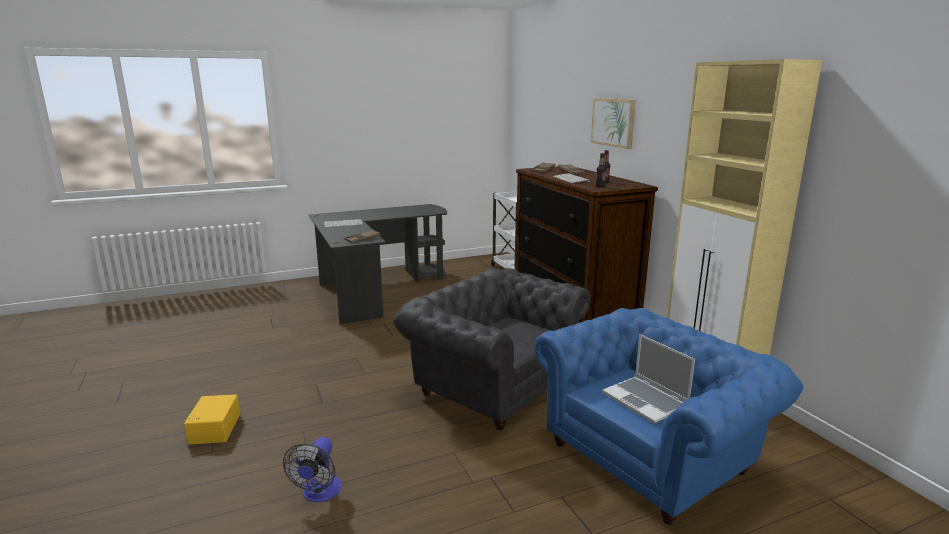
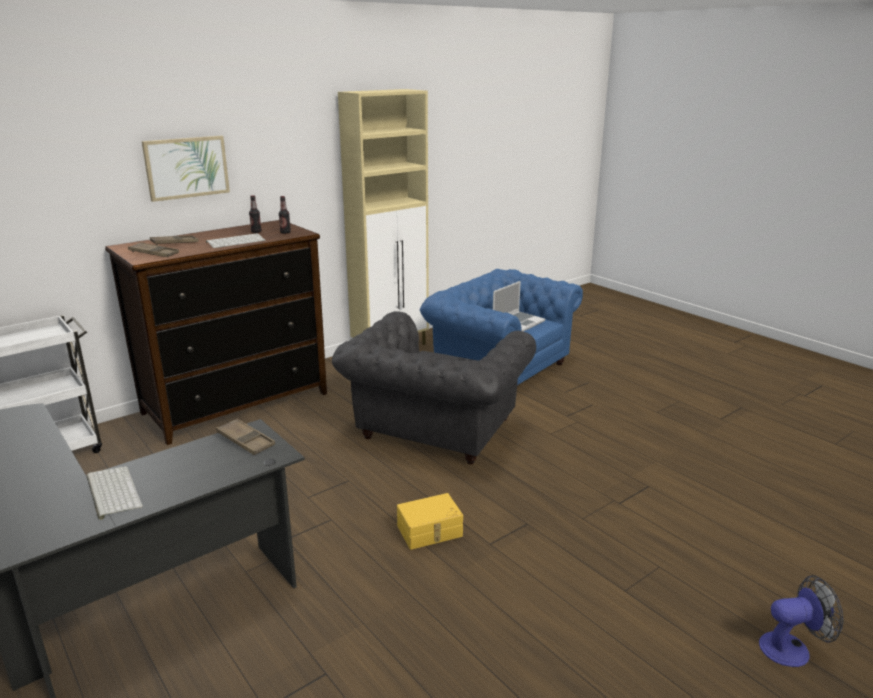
camera: 105 degrees left, 5 degrees up
yellow storage box [184,394,240,445] -> yellow storage box moved to [397,493,463,550]
fan [283,437,341,502] -> fan moved to [759,575,844,667]

